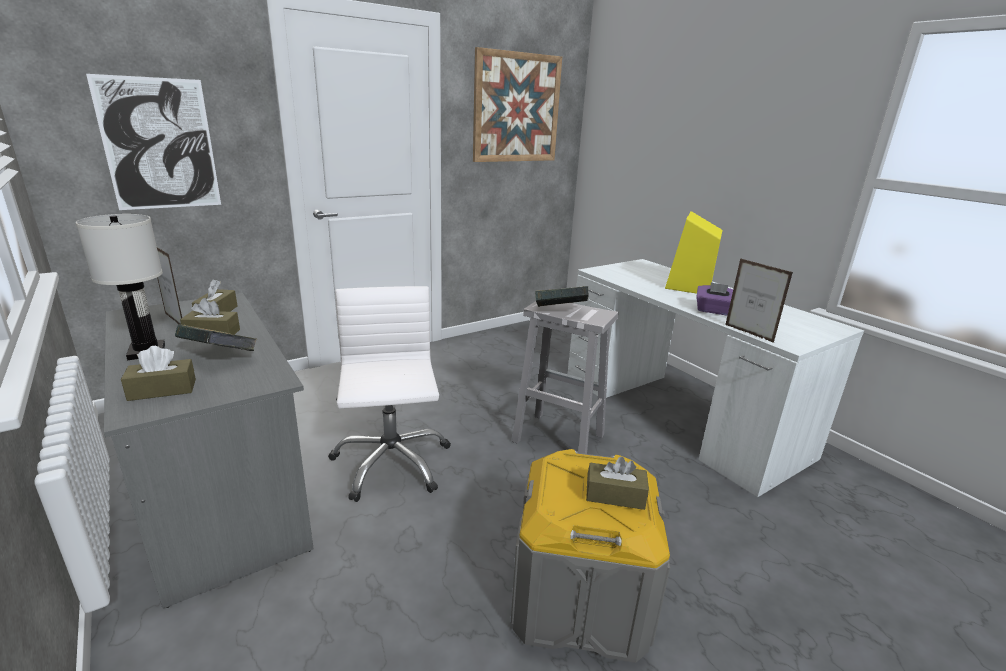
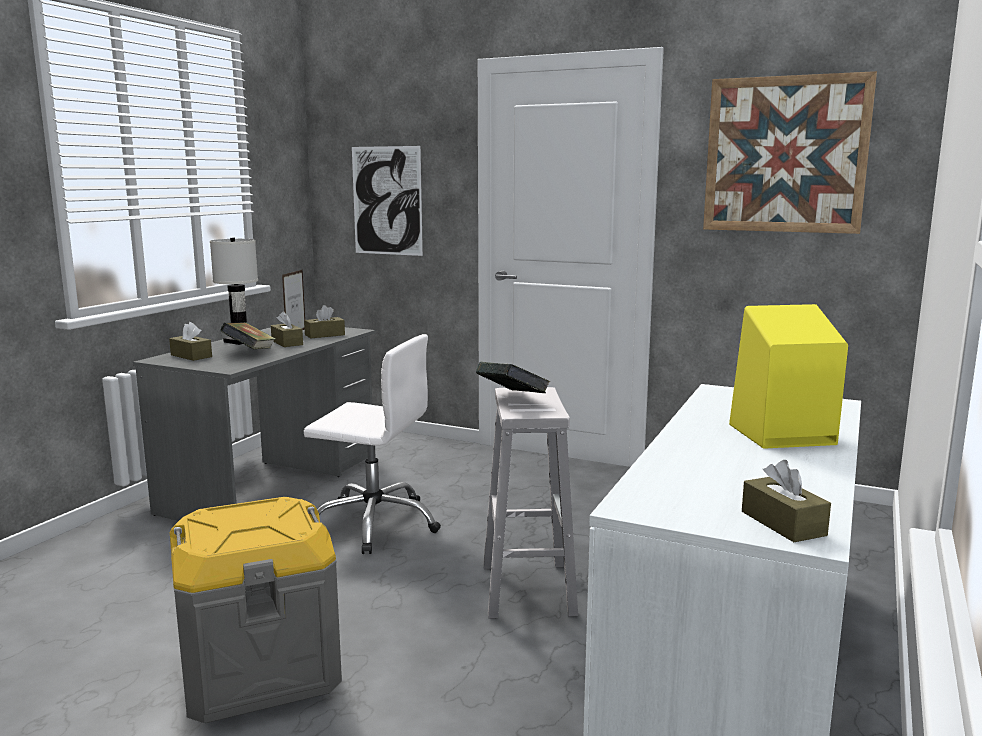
camera: 60 degrees right, 10 degrees down
white office chair [328,286,451,502] -> white office chair turned 60 degrees clockwise [304,334,441,554]
brown tissue box [586,456,649,510] -> brown tissue box moved to [742,460,831,542]
purple tissue box [696,282,733,315] -> none
picture frame [725,258,793,343] -> none

